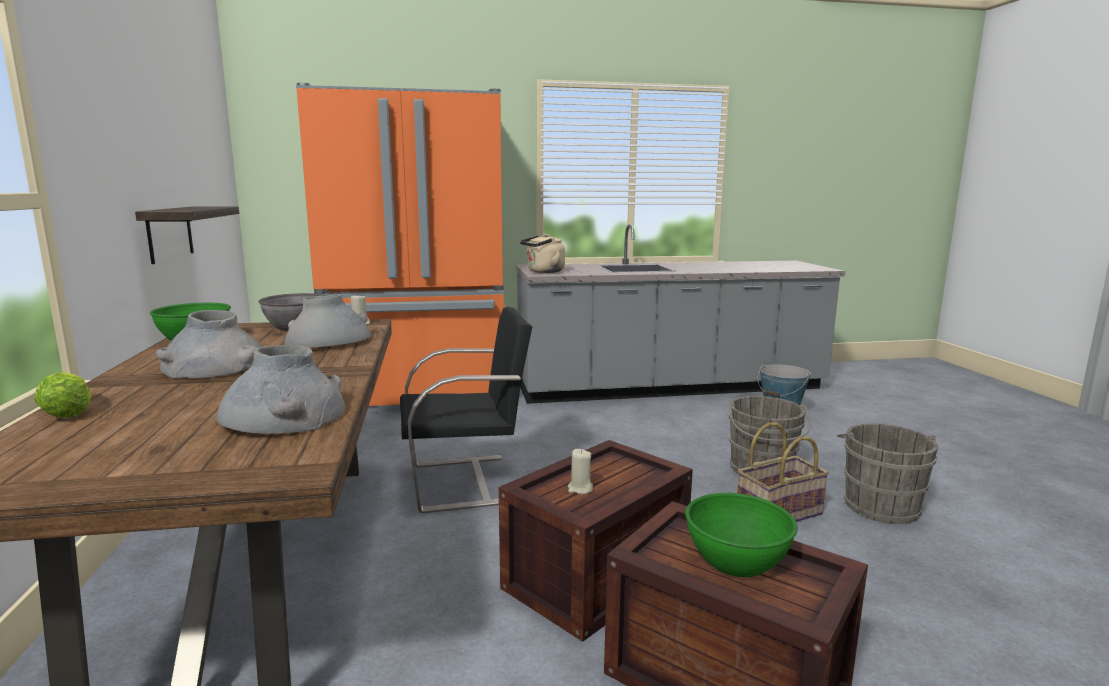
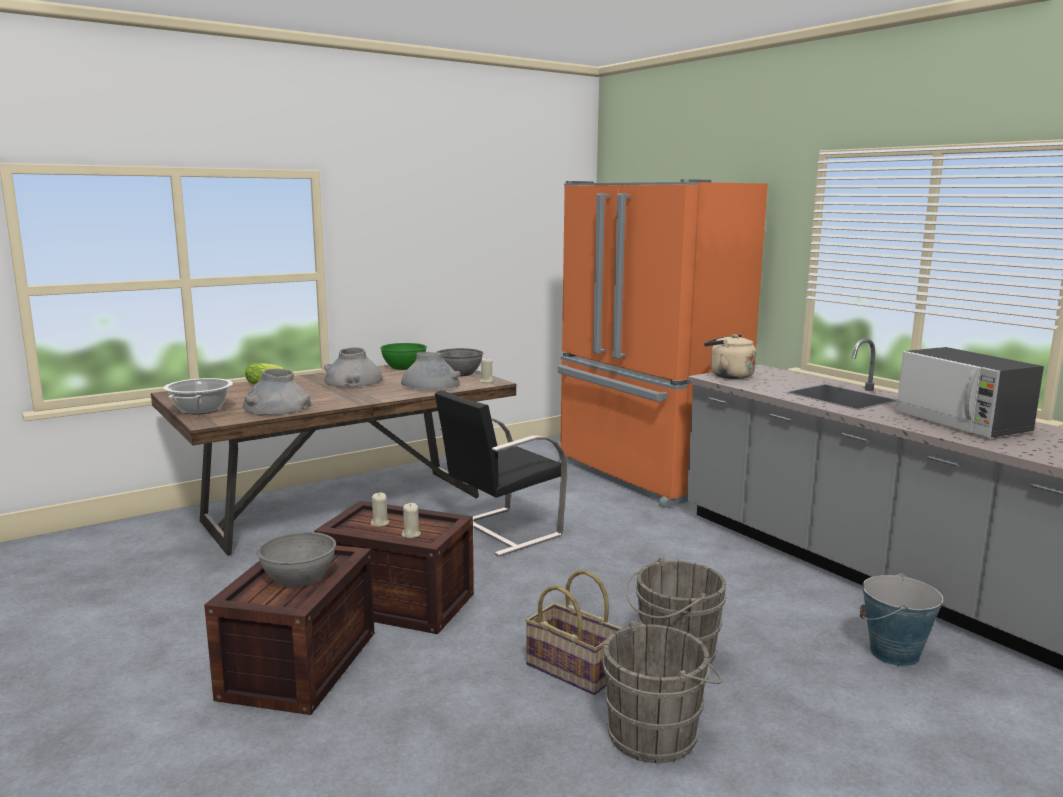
camera: 65 degrees right, 0 degrees up
shelf [135,206,239,264] -> none
black chair [400,307,532,513] -> black chair turned 90 degrees clockwise [435,390,567,557]
green bowl [685,493,798,577] -> grey bowl [257,532,336,587]
none -> cooking pot [163,378,233,414]
none -> beige candle [402,503,421,538]
none -> microwave [895,347,1044,438]

